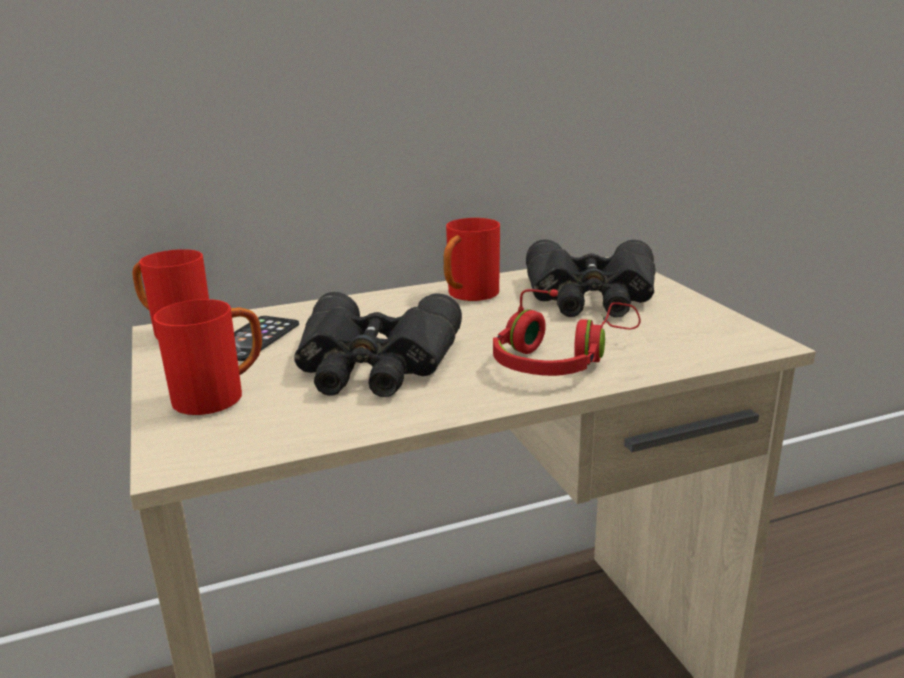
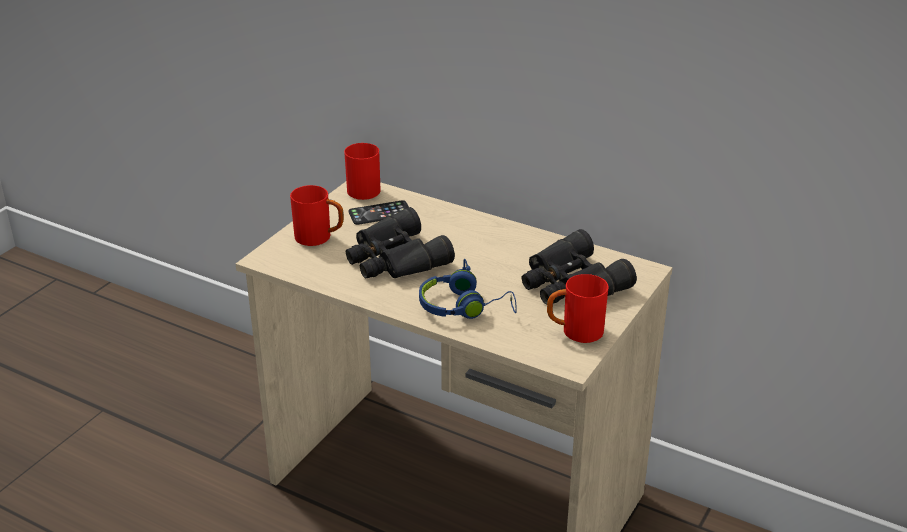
camera: 50 degrees right, 10 degrees up
red mug [444,218,500,301] -> red mug moved to [547,274,608,343]
red headphones [493,289,640,376] -> blue headphones [419,259,517,319]

